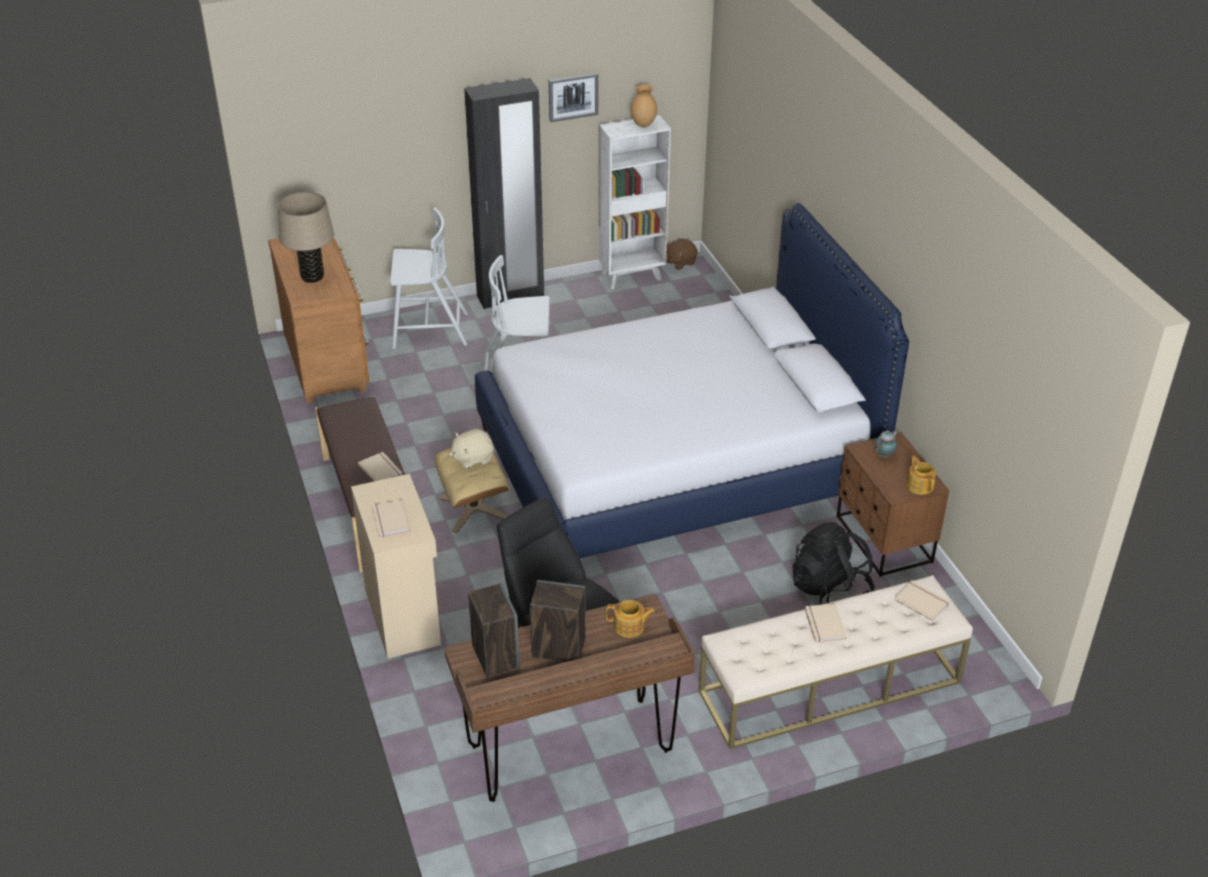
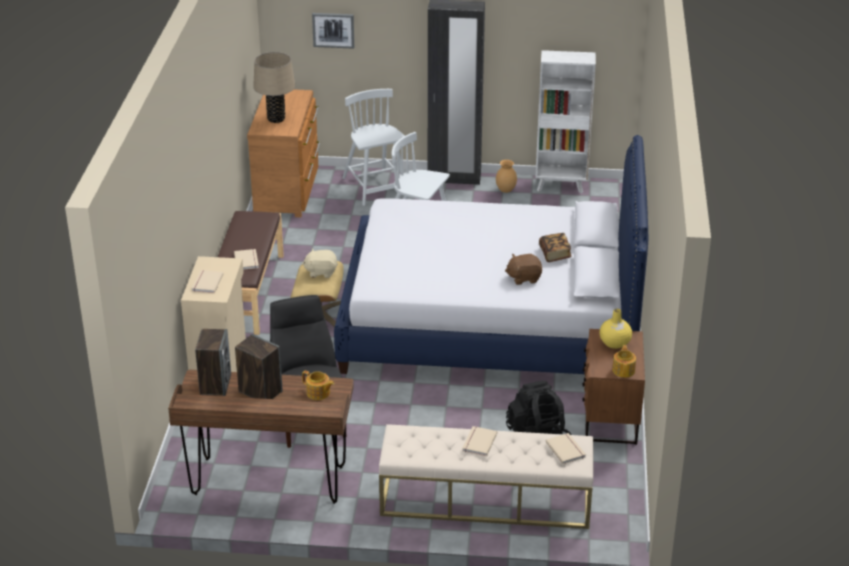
camera: 25 degrees right, 5 degrees down
white chair [390,207,468,349] -> white chair turned 135 degrees counterclockwise [342,89,405,206]
picture [549,73,598,122] -> picture moved to [312,13,354,49]
brown vase [631,85,657,127] -> brown vase moved to [496,160,517,193]
brown plush toy [666,238,698,270] -> brown plush toy moved to [505,254,542,285]
teapot [874,430,898,458] -> yellow vase [599,308,632,349]
none -> book [539,233,572,262]

